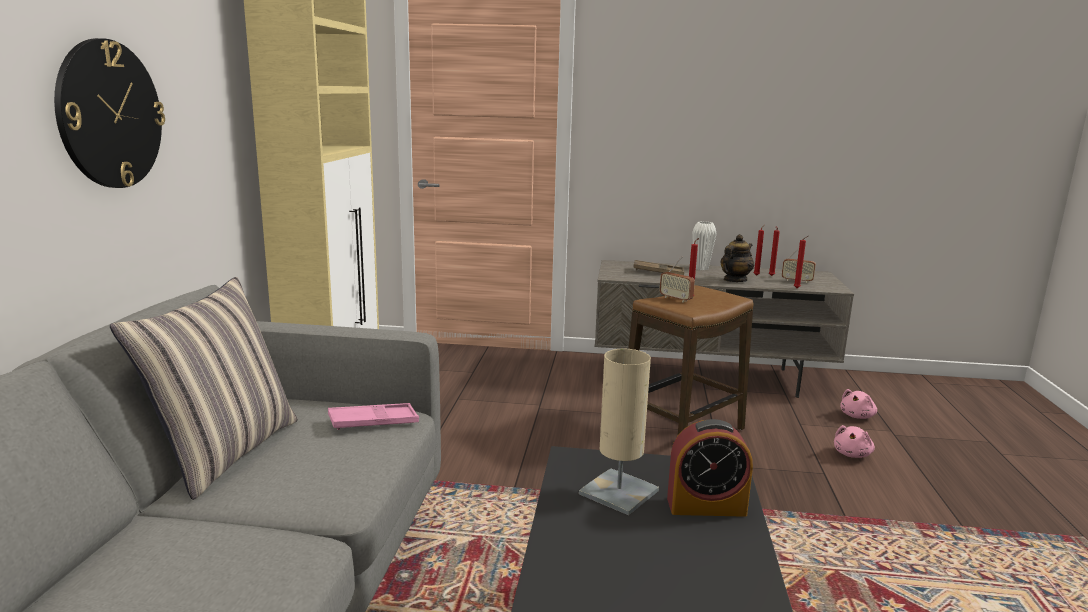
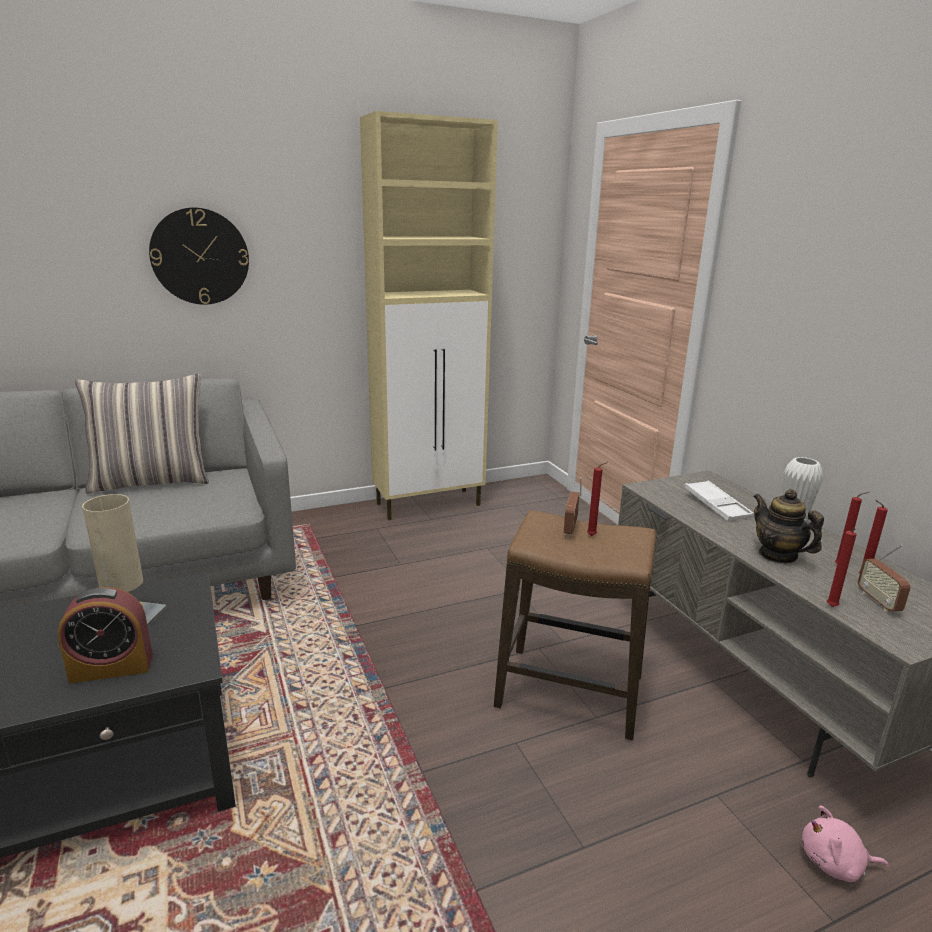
camera: 60 degrees right, 5 degrees up
pink tray [328,403,419,430] -> none
brown tray [633,260,684,275] -> white tray [684,481,754,521]
alarm clock [667,419,753,517] -> alarm clock turned 75 degrees counterclockwise [58,587,153,684]
teapot [721,234,754,282] -> teapot turned 135 degrees counterclockwise [753,489,824,564]
pink plush toy [834,425,875,458] -> none

